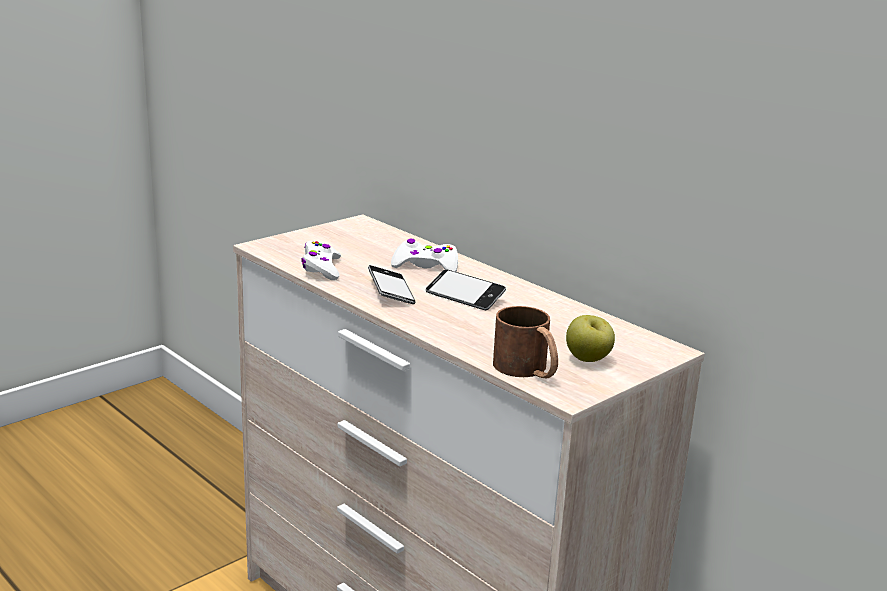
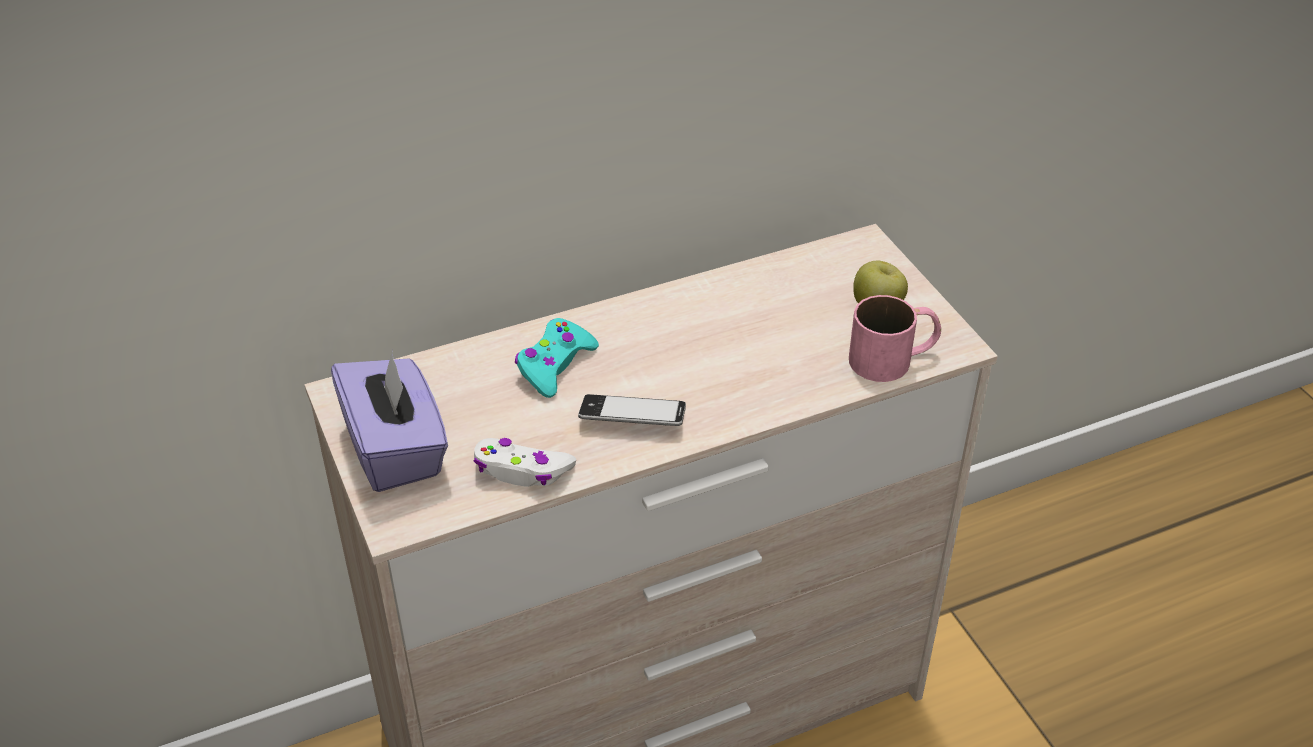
camera: 70 degrees left, 20 degrees up
white game controller [391,239,458,272] -> turquoise game controller [515,318,599,398]
phone [426,269,506,310] -> none
brown mug [493,306,558,378] -> pink mug [849,295,941,382]
none -> purple tissue box [331,350,448,492]

